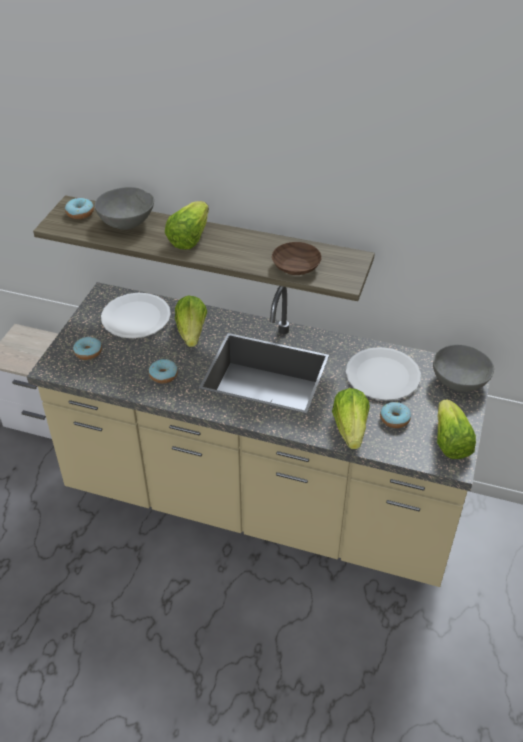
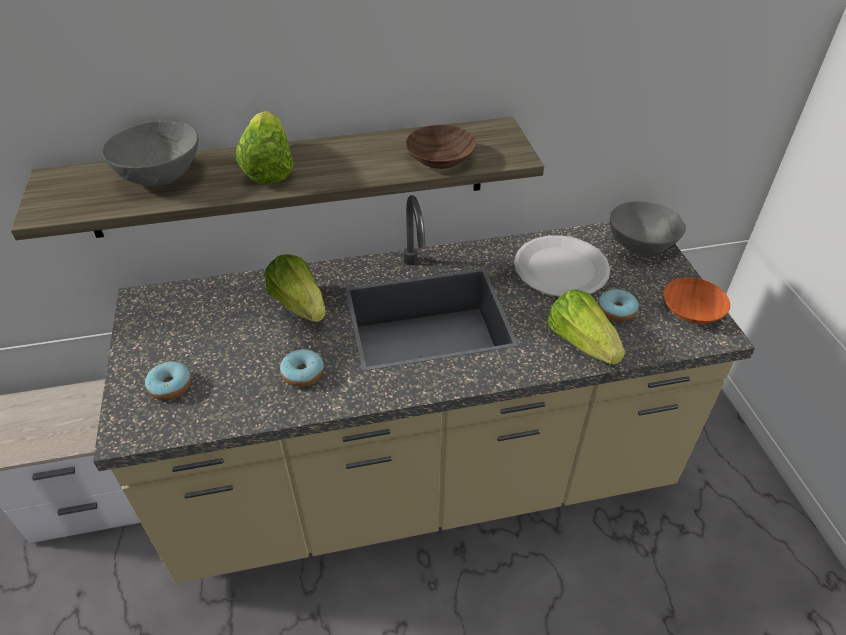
camera: 30 degrees left, 0 degrees up
donut [65,198,94,219] -> none
white plate [101,293,171,338] -> none
lettuce [437,399,476,459] -> orange bowl [663,277,730,324]

